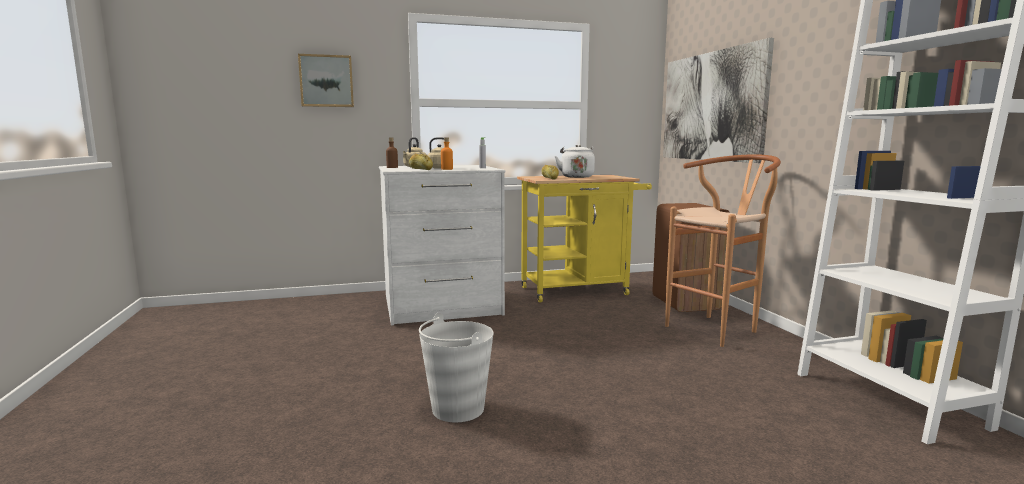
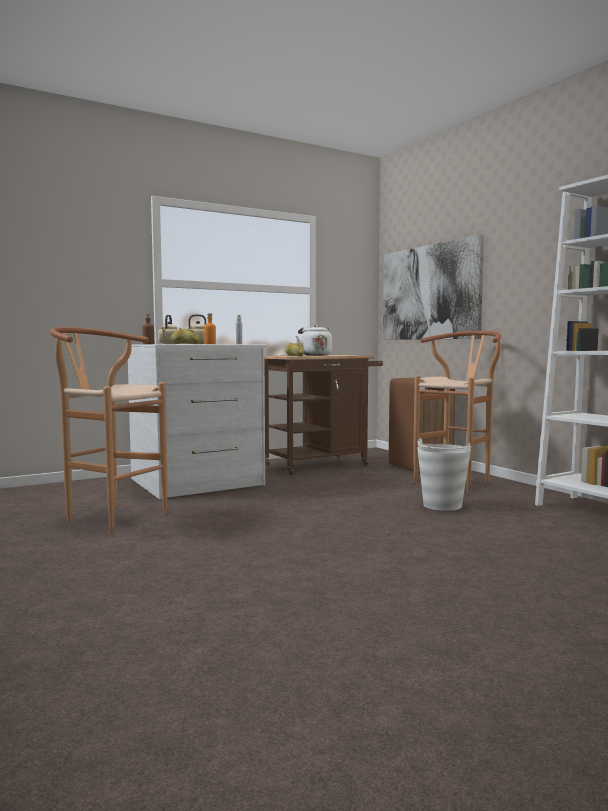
camera: 15 degrees left, 5 degrees down
picture [298,54,354,107] -> none
white bucket [419,313,494,422] -> white bucket moved to [417,438,471,511]
yellow cart [517,175,652,303] -> brown cart [264,355,383,475]
none -> brown stool [50,327,167,533]

